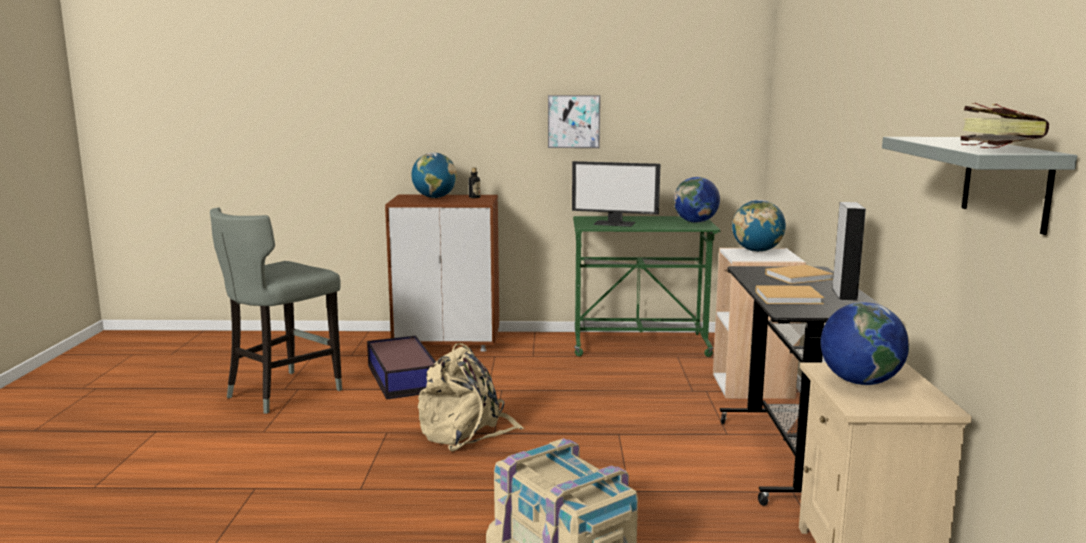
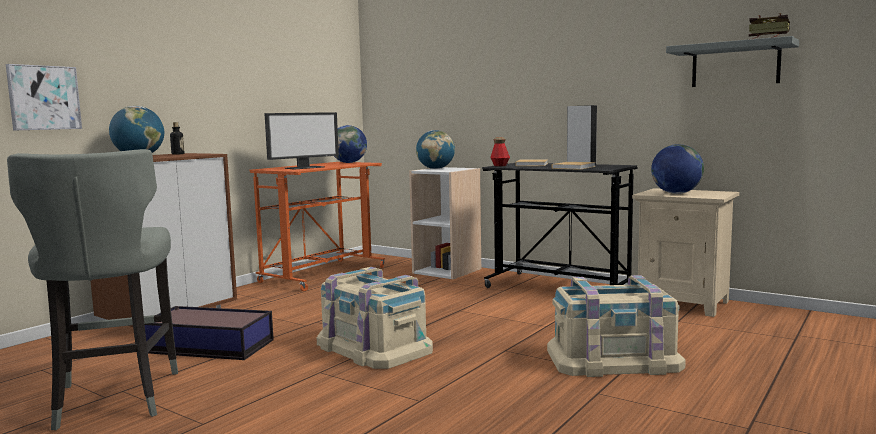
camera: 55 degrees left, 5 degrees down
beige backpack [418,343,524,451] -> beige storage box [317,267,433,369]
picture [548,95,600,148] -> picture moved to [6,64,82,130]
green desk [573,216,720,357] -> orange desk [249,162,385,291]
none -> bottle [490,137,510,166]

